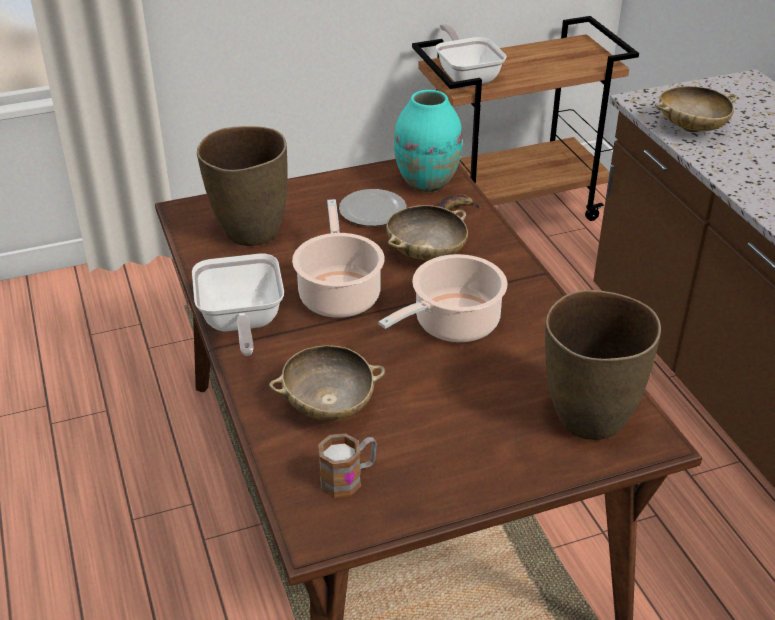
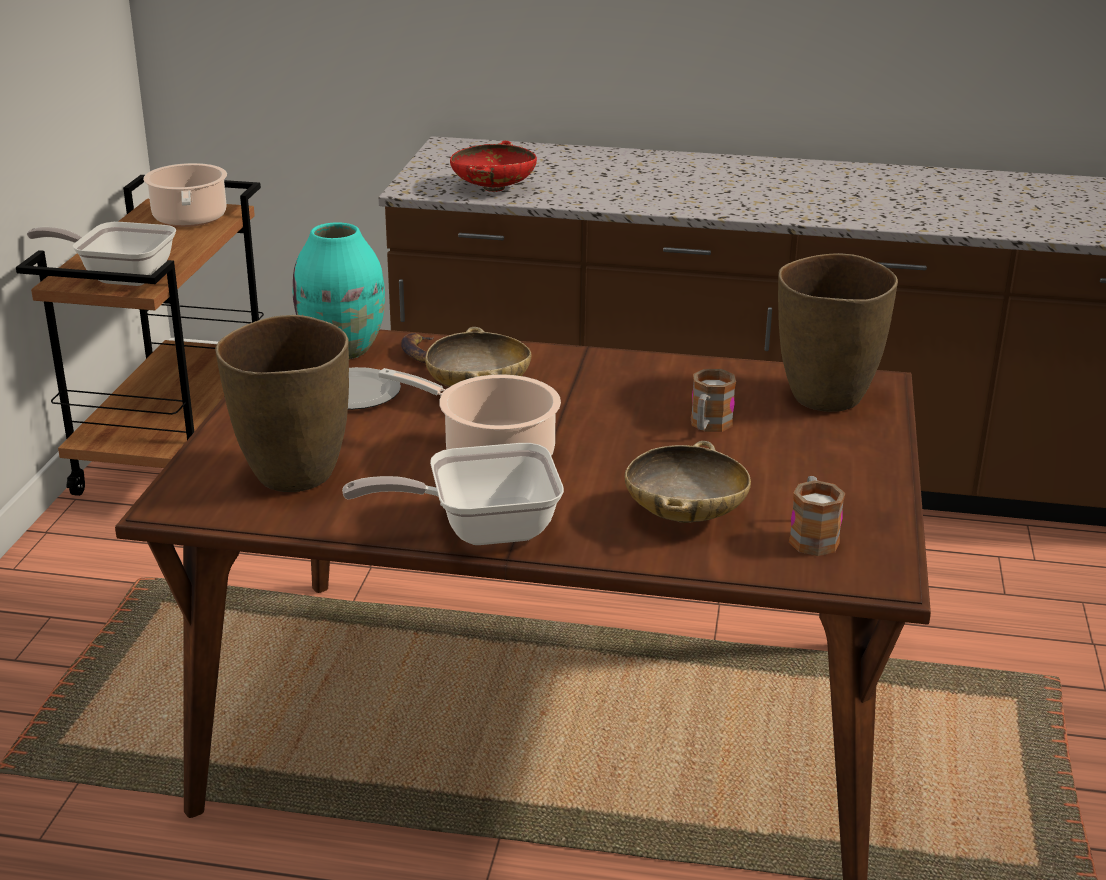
camera: 60 degrees left, 10 degrees down
frying pan [192,254,284,356] -> frying pan turned 150 degrees clockwise [342,443,564,545]
cooking pot [379,254,508,342] -> cooking pot moved to [143,163,227,227]
beige bowl [655,86,737,133] -> red bowl [450,141,537,192]
none -> mug [691,369,736,432]

